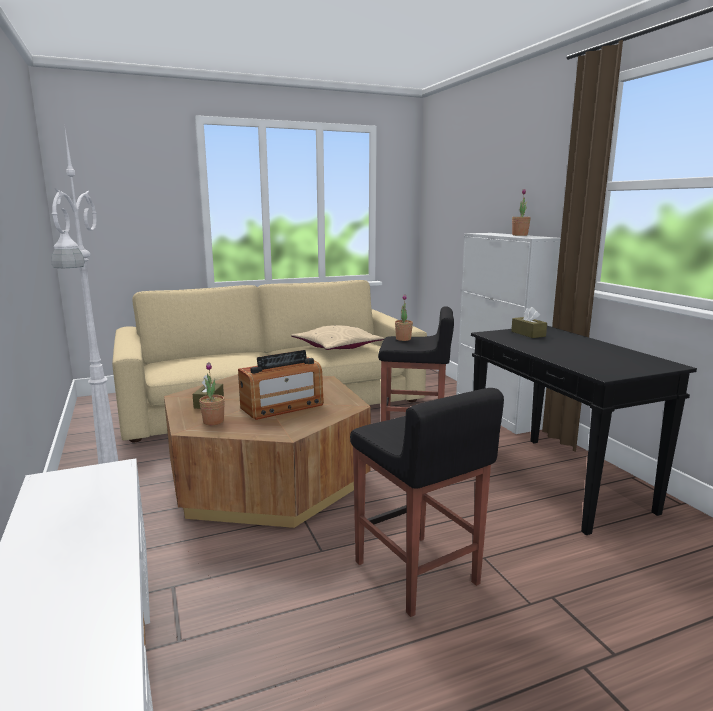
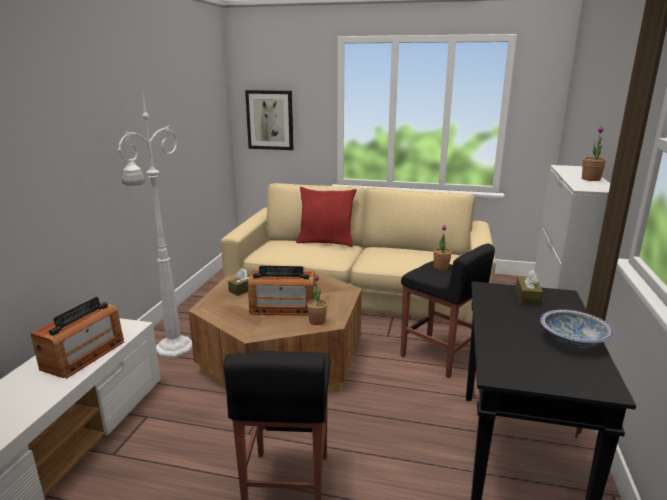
camera: 35 degrees right, 5 degrees up
potted plant [199,362,225,425] -> potted plant moved to [307,275,327,325]
beige pillow [291,325,385,350] -> none
none -> radio [31,297,124,378]
none -> picture [245,90,294,150]
none -> red pillow [296,187,357,247]
none -> bowl [540,310,614,348]

